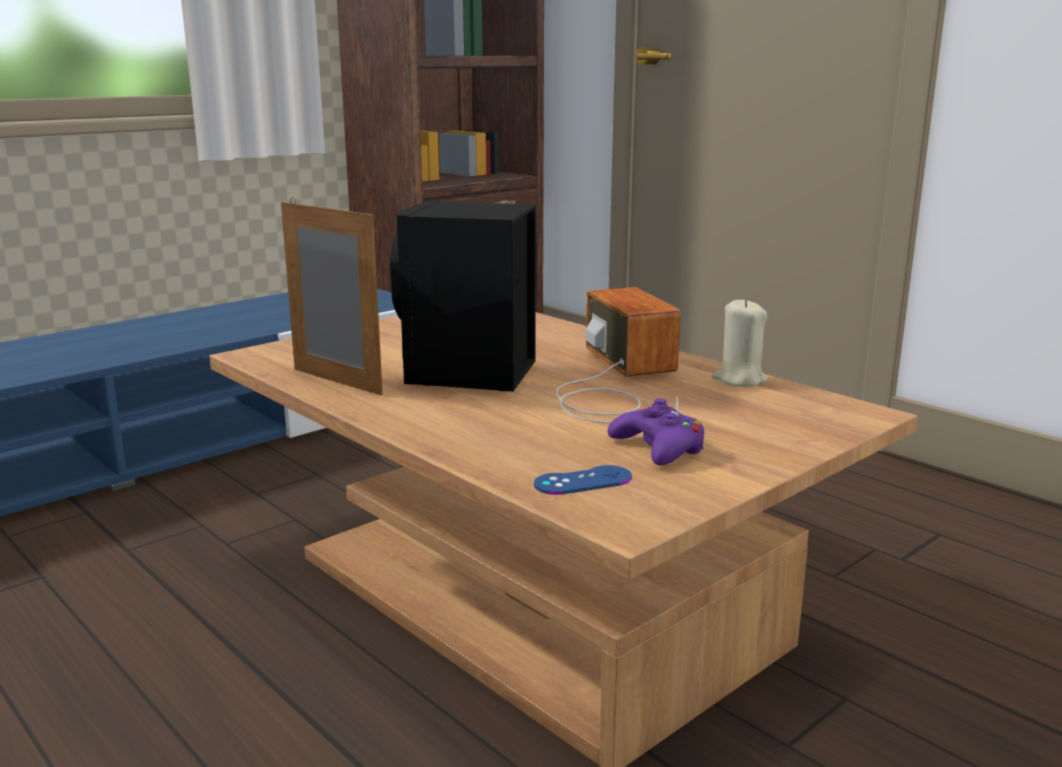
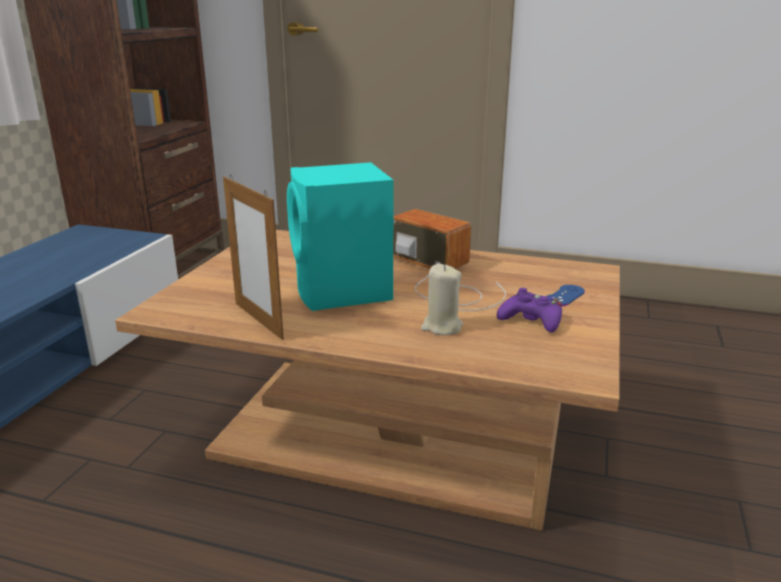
camera: 30 degrees left, 5 degrees up
picture frame [281,198,383,395] -> picture frame turned 135 degrees counterclockwise [223,175,284,340]
black speaker [390,200,536,391] -> turquoise speaker [287,162,393,311]
blue game controller [534,465,632,495] -> blue game controller moved to [547,285,585,306]
beige candle [712,299,767,387] -> beige candle moved to [421,264,463,335]

